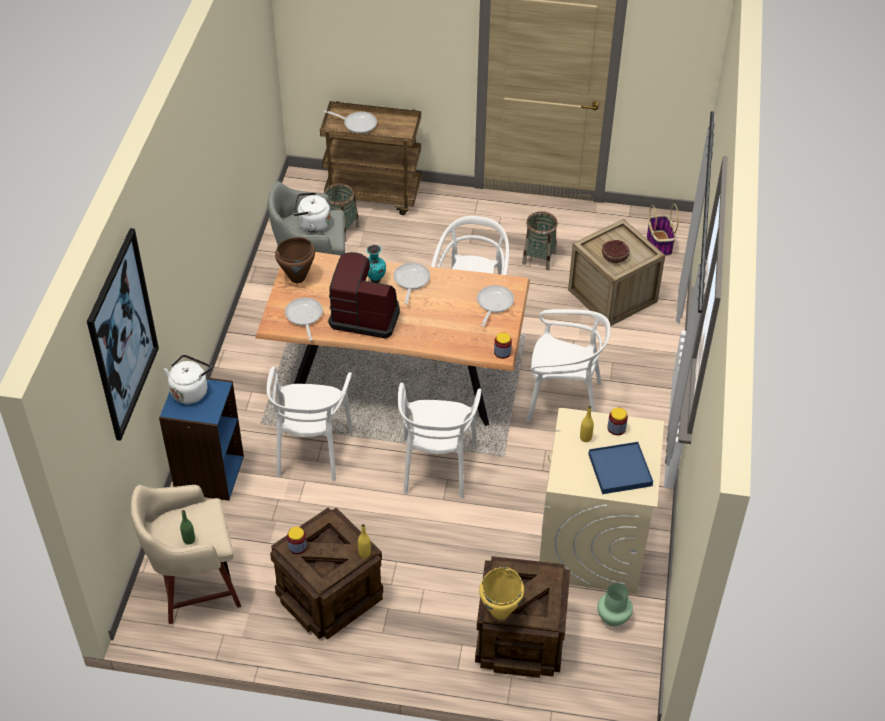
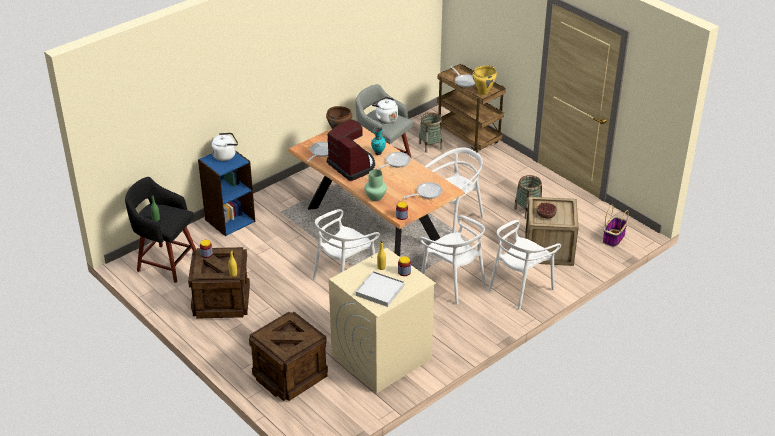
camera: 40 degrees right, 10 degrees down
picture [87,228,159,441] -> none
beige stool [131,485,241,624] -> black stool [125,177,196,283]
white chair [267,367,353,481] -> white chair moved to [488,220,561,310]
yellow cooking pot [479,567,524,620] -> yellow cooking pot moved to [472,66,497,95]
blue tray [588,442,653,494] -> white tray [356,271,404,307]
green vase [597,583,633,626] -> green vase moved to [364,169,387,201]

